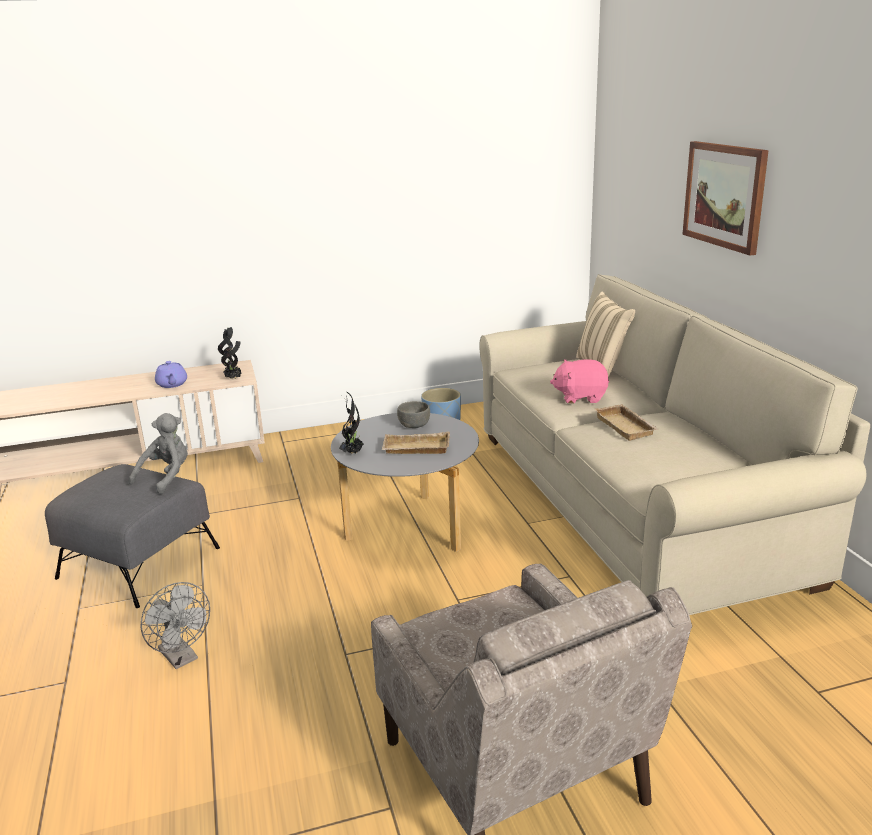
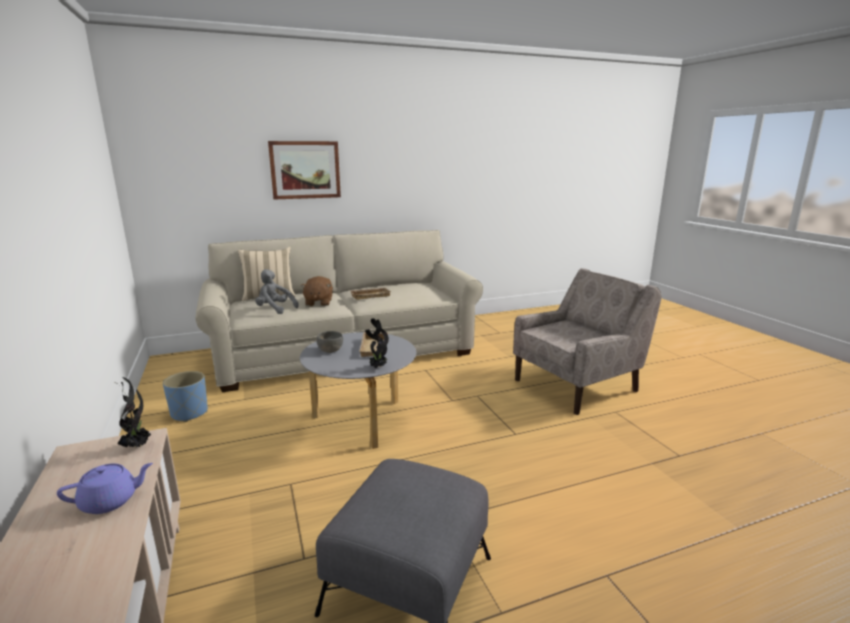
camera: 95 degrees left, 5 degrees down
grey plush toy [129,413,188,494] -> grey plush toy moved to [255,269,299,314]
grey fan [140,582,210,669] -> none
pink plush toy [550,359,609,403] -> brown plush toy [301,276,333,306]

